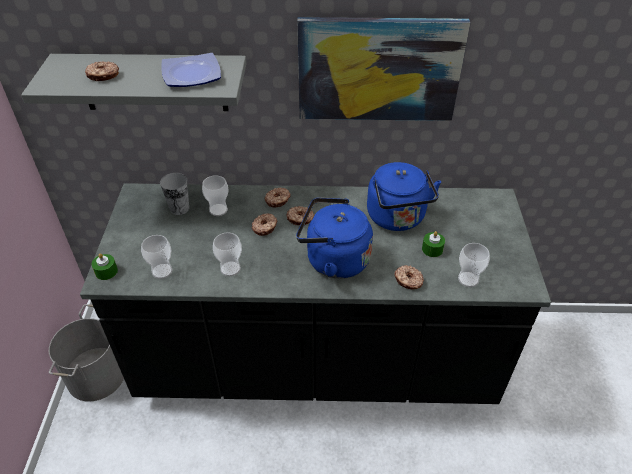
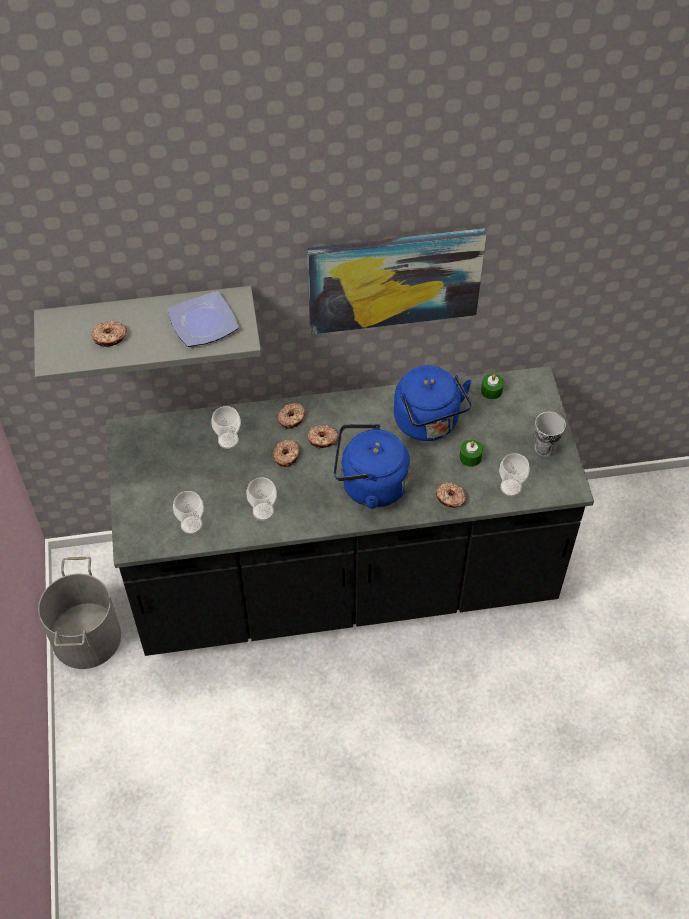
camera: 10 degrees left, 10 degrees up
green candle [91,254,118,280] -> green candle moved to [481,374,504,400]
cup [160,173,189,215] -> cup moved to [534,412,566,457]

